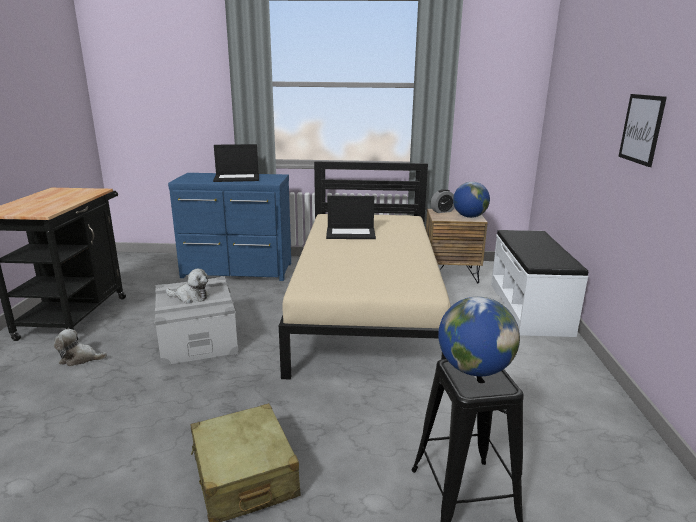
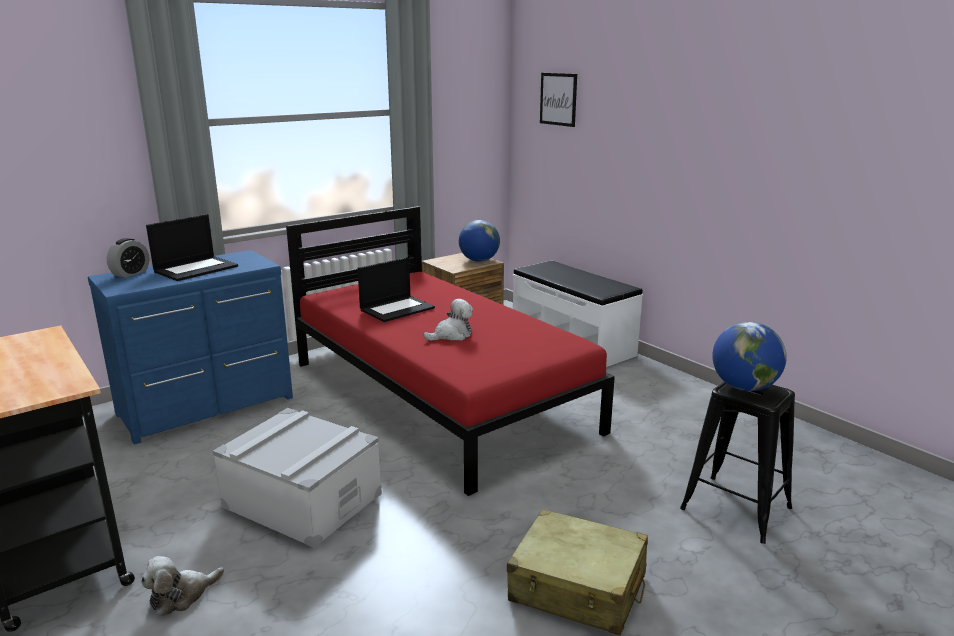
camera: 40 degrees left, 0 degrees up
plush toy [165,268,209,304] -> plush toy moved to [424,299,473,341]
beige bed [279,161,451,380] -> red bed [286,206,615,496]
alarm clock [431,189,454,213] -> alarm clock moved to [107,238,149,278]
picture [618,94,667,167] -> picture moved to [540,73,577,127]

